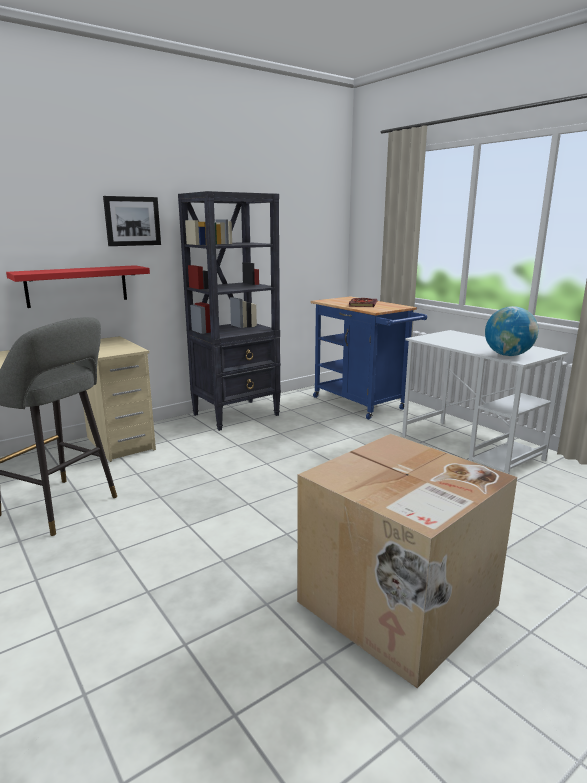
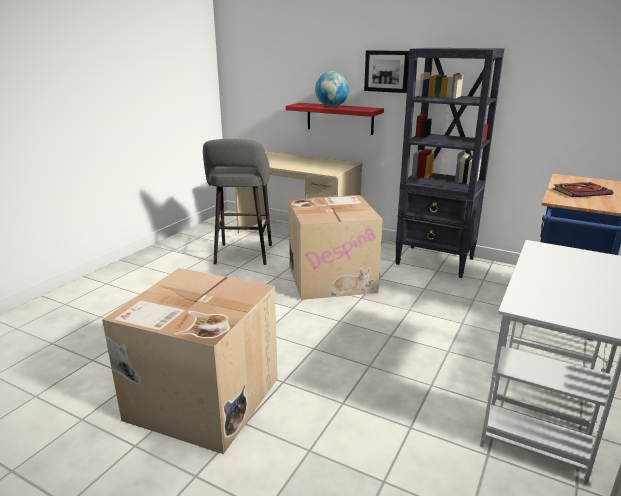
camera: 65 degrees right, 5 degrees up
globe [485,306,538,356] -> globe moved to [315,71,349,107]
none -> cardboard box [288,195,383,300]

